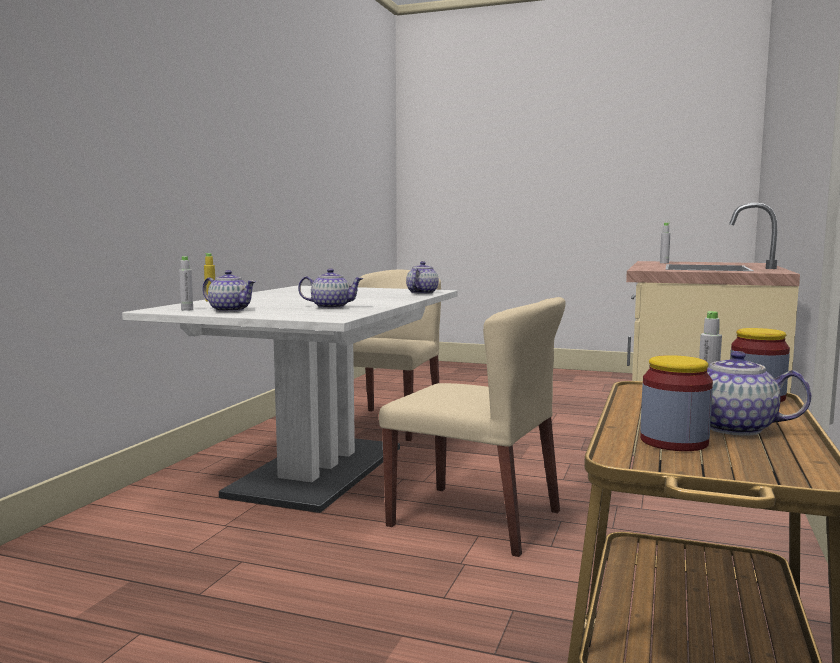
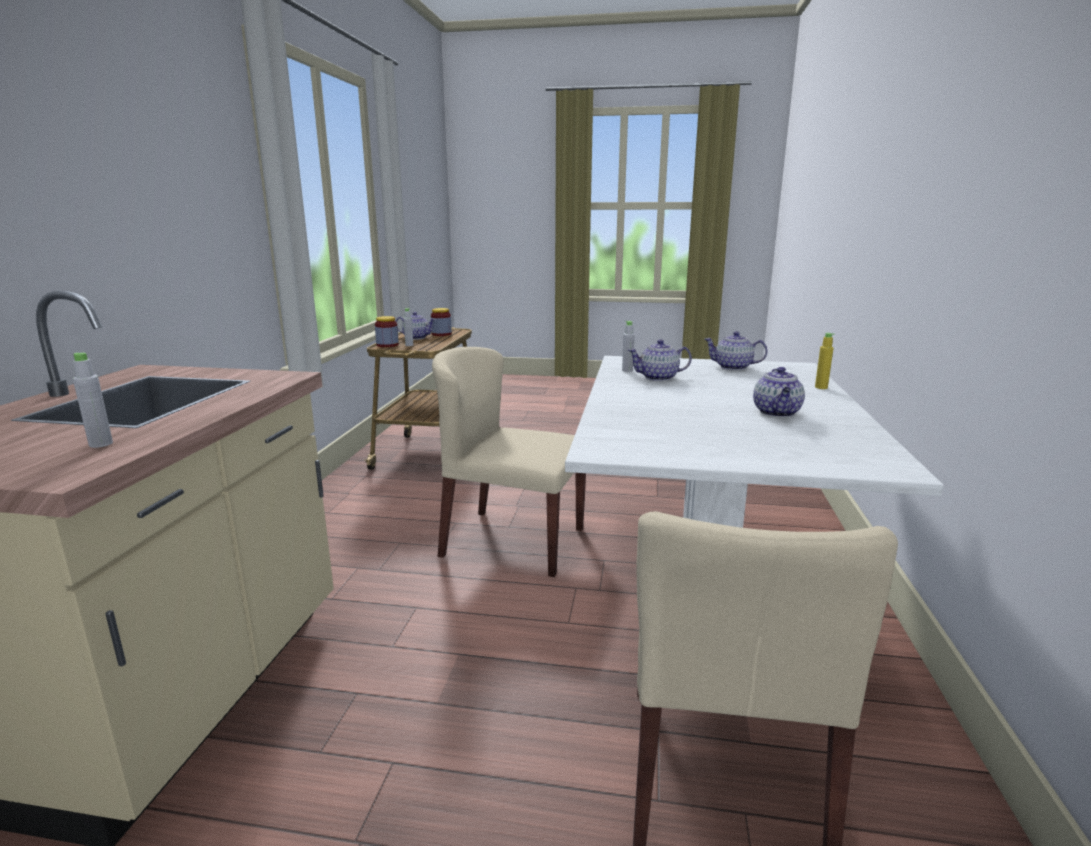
camera: 170 degrees right, 10 degrees up
grey bottle [179,256,193,311] -> grey bottle moved to [622,321,635,372]
teapot [406,261,439,294] -> teapot moved to [753,367,805,417]

